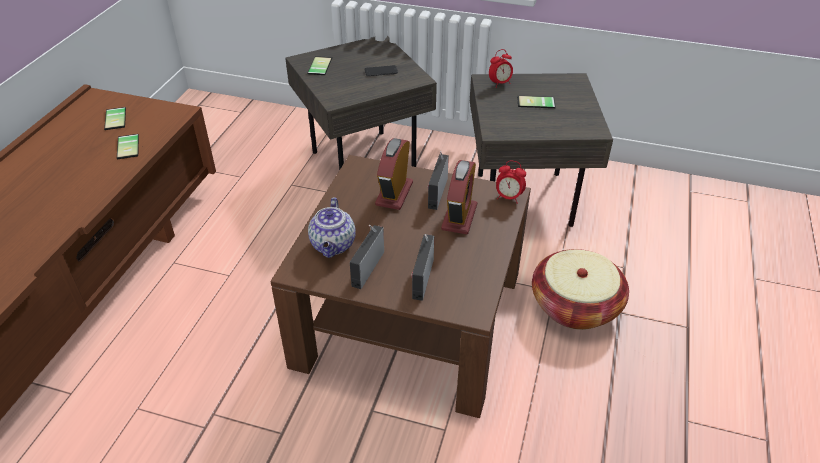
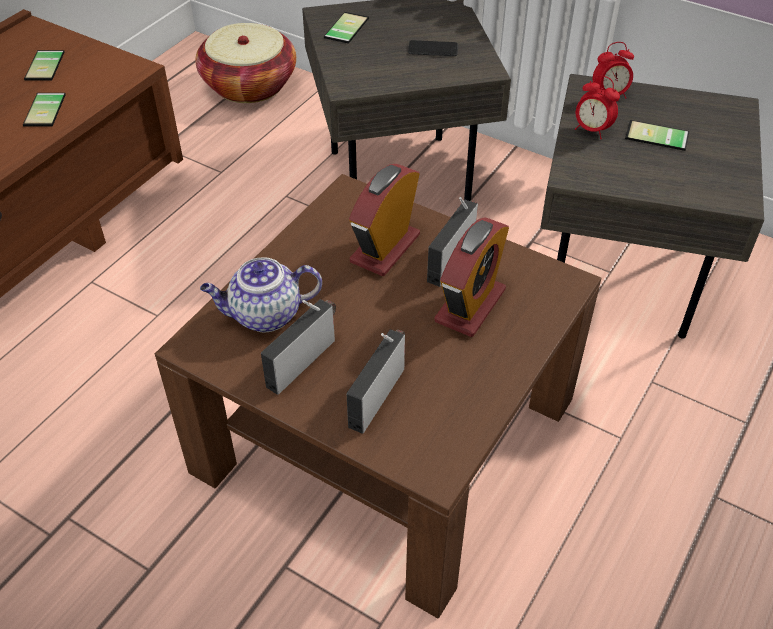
camera: 15 degrees right, 5 degrees up
teapot [308,197,356,258] -> teapot turned 60 degrees clockwise [200,257,322,332]
alarm clock [496,160,526,204] -> alarm clock moved to [575,75,620,139]
basket [532,249,629,330] -> basket moved to [195,23,296,103]

